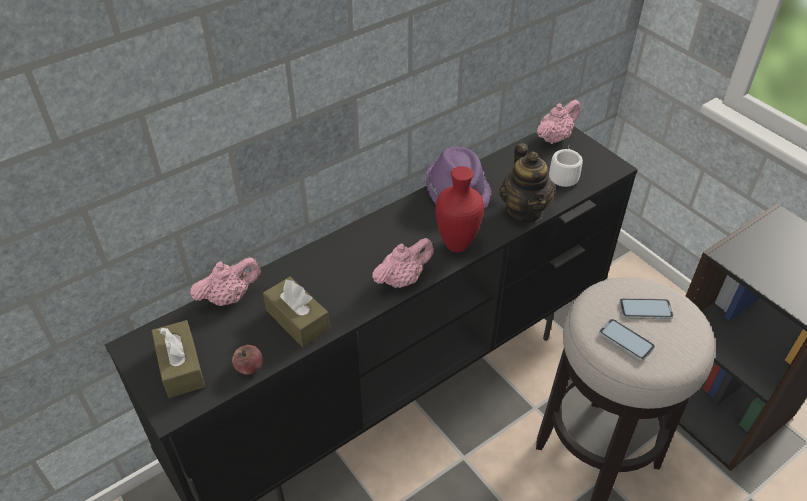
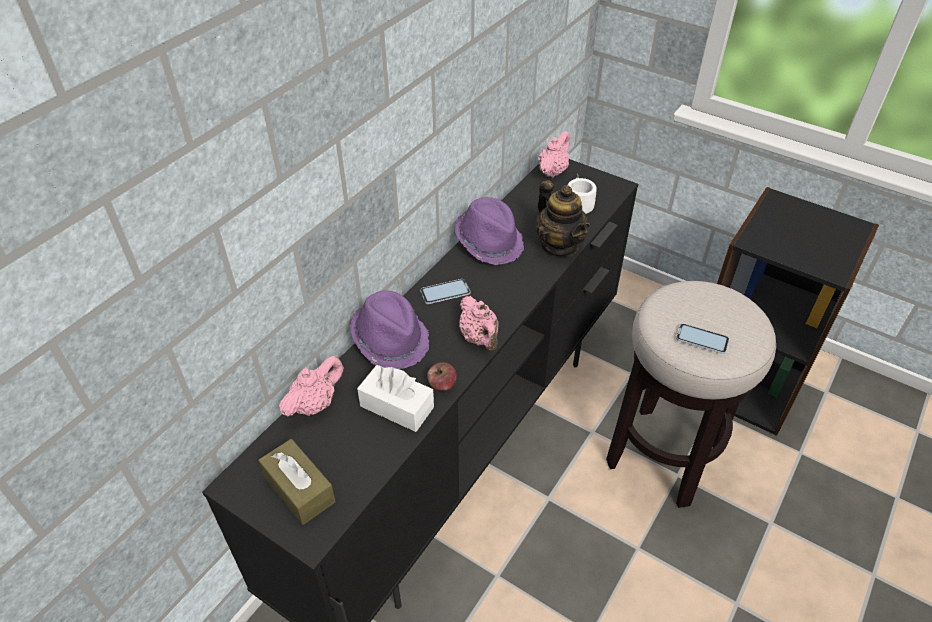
camera: 20 degrees left, 0 degrees up
apple [232,345,263,375] -> apple moved to [427,362,457,391]
brown tissue box [263,277,330,347] -> white tissue box [357,365,434,432]
pink teapot [372,238,434,288] -> pink teapot turned 120 degrees clockwise [459,296,499,350]
red vase [435,166,484,252] -> none
phone [619,298,674,319] -> phone moved to [420,279,471,304]
none -> purple hat [350,290,429,369]

